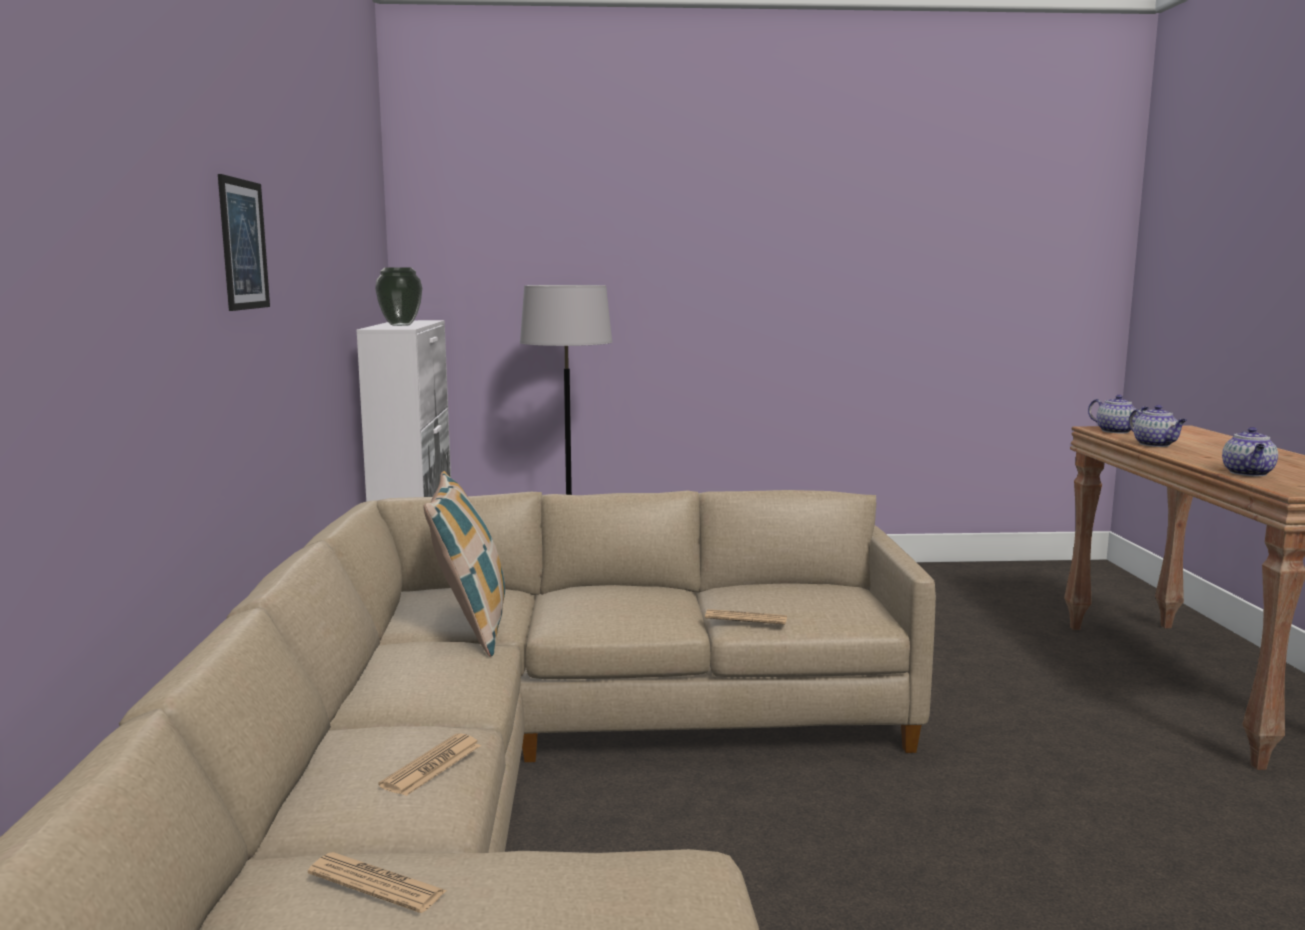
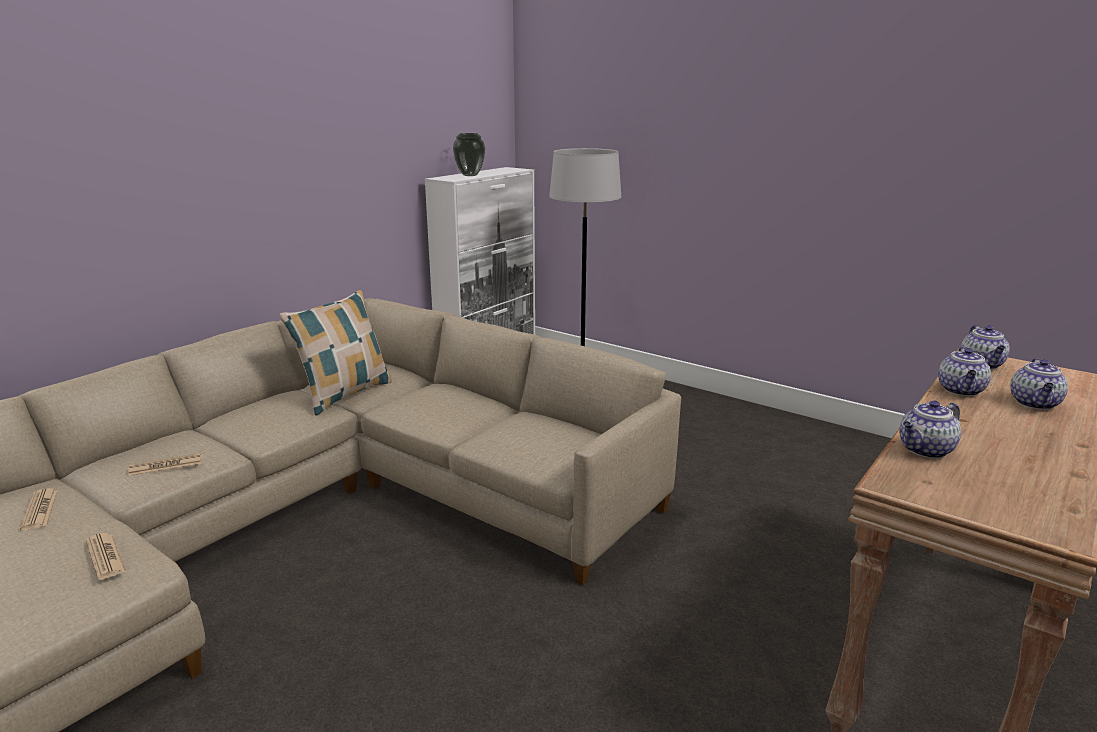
camera: 40 degrees right, 10 degrees up
picture [218,174,270,311] -> none
newspaper [705,609,787,625] -> newspaper moved to [86,533,126,580]
none -> teapot [1011,358,1068,410]

